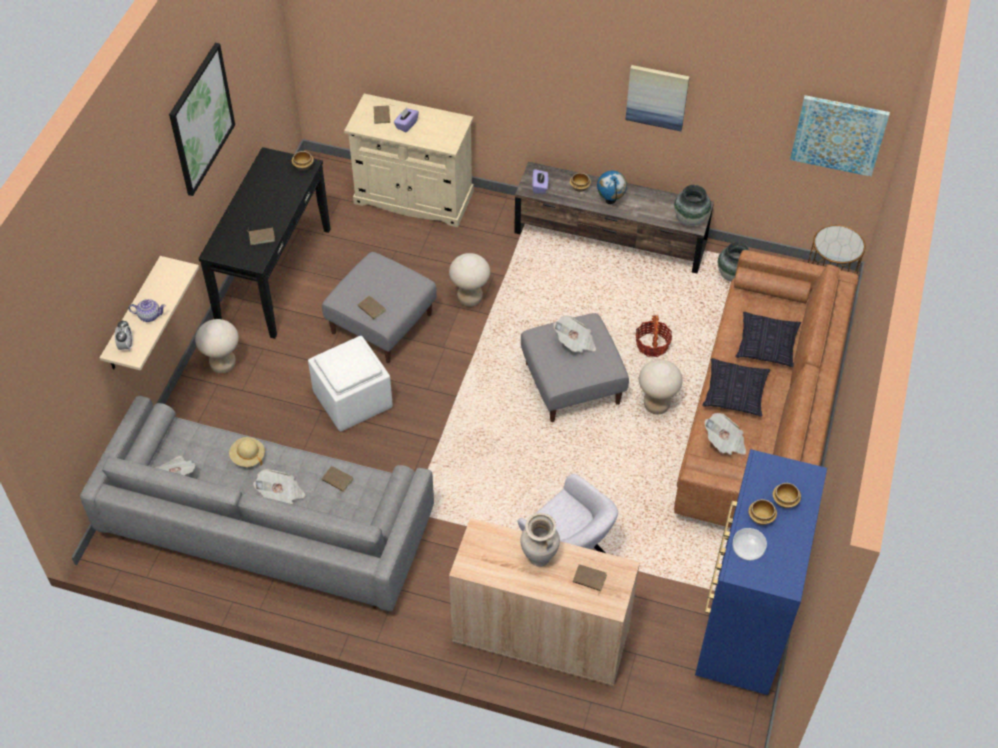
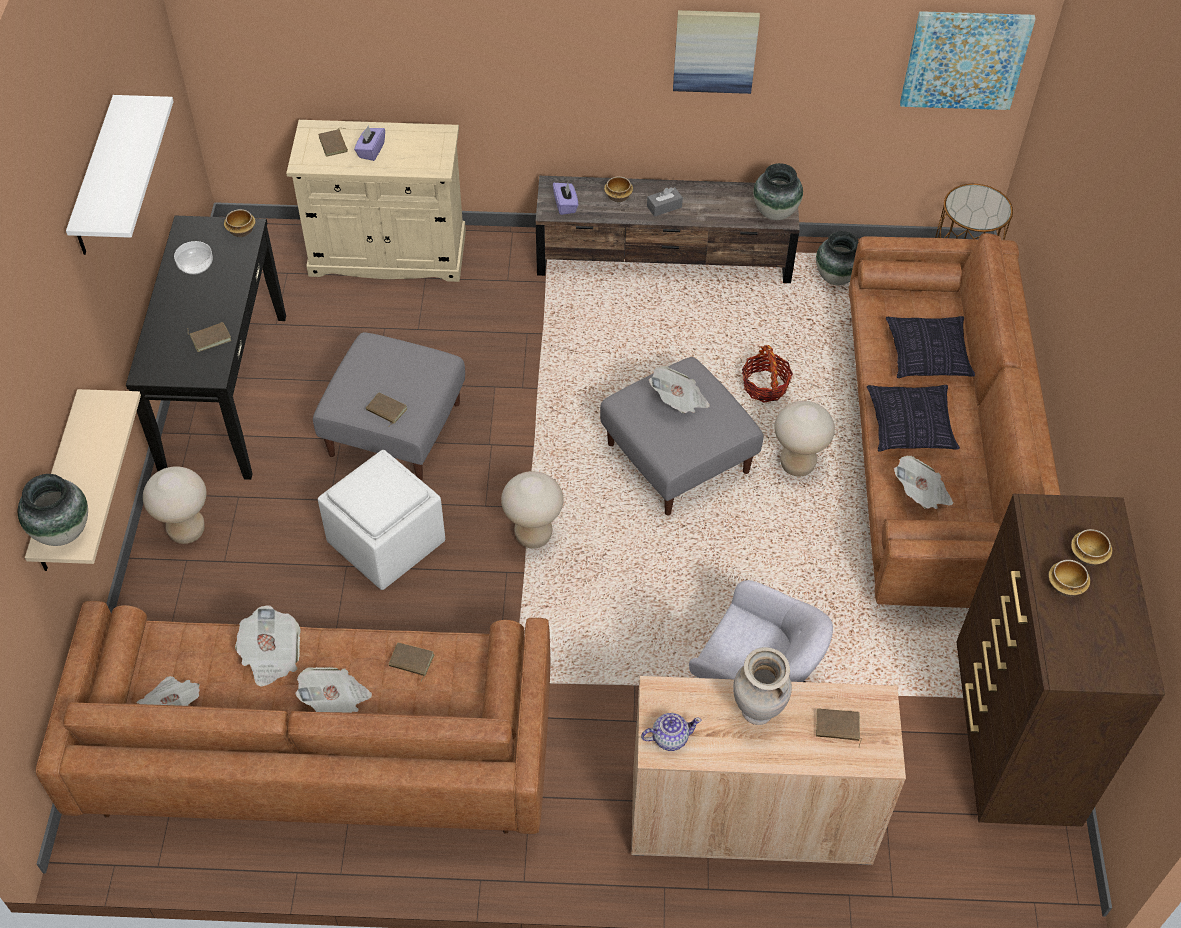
camera: 15 degrees left, 0 degrees up
grey sofa [80,396,434,611] -> brown sofa [36,601,550,834]
alarm clock [115,320,133,351] -> vase [18,474,88,546]
teapot [129,299,166,322] -> teapot moved to [641,713,701,751]
picture [169,43,235,196] -> white shelf [66,95,174,255]
beige hat [229,437,265,467] -> newspaper [235,605,301,687]
beige stool [449,253,490,307] -> beige stool moved to [501,471,564,549]
globe [597,171,627,204] -> grey tissue box [647,187,683,217]
blue dresser [695,449,827,695] -> brown dresser [956,494,1165,827]
bowl [733,528,767,561] -> bowl moved to [174,241,213,275]

